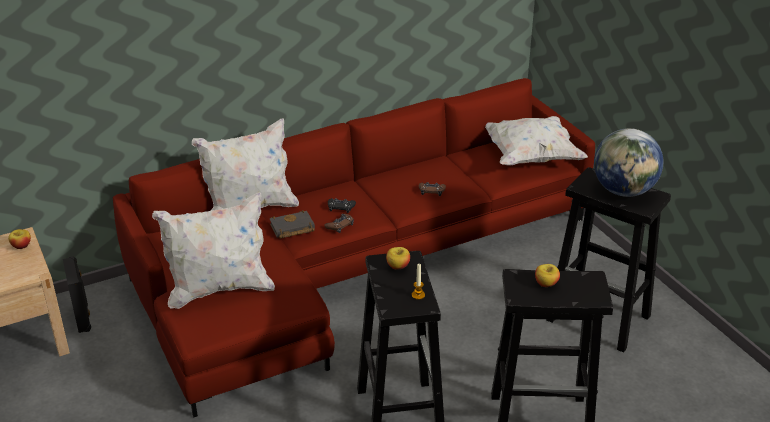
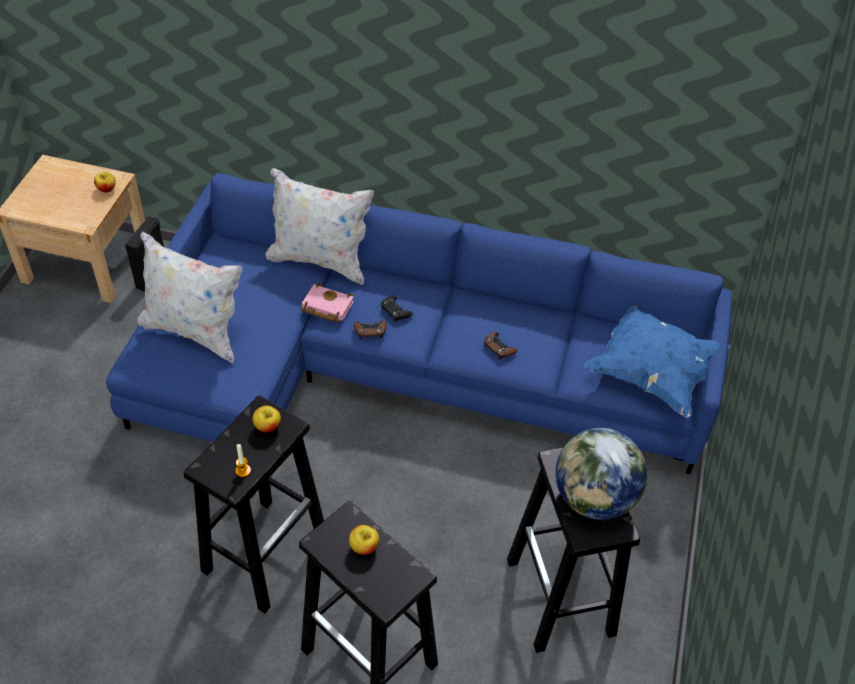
camera: 40 degrees right, 15 degrees up
red sofa [113,78,595,417] -> blue sofa [106,173,732,475]
black book [270,210,315,239] -> pink book [301,283,354,322]
white pillow [485,116,588,165] -> blue pillow [584,305,730,418]

